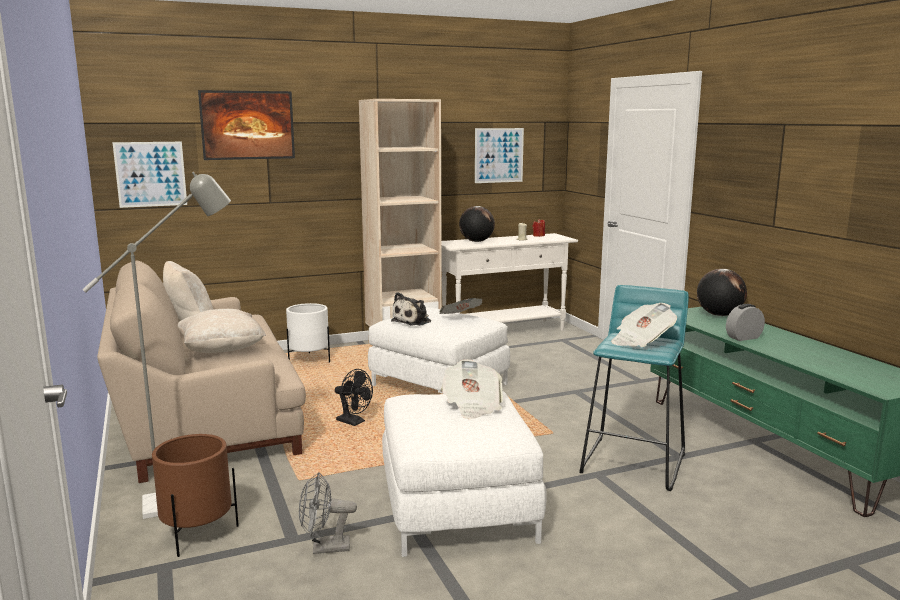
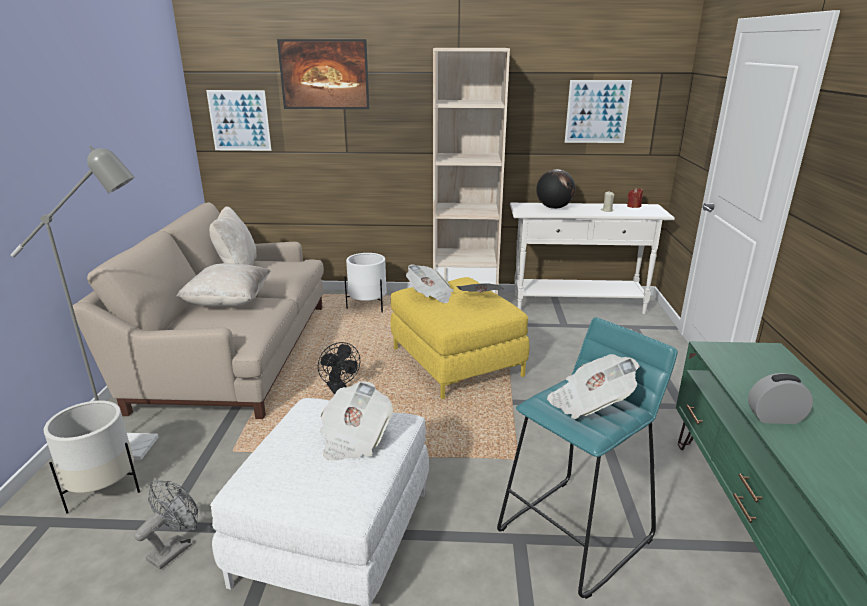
camera: 25 degrees right, 10 degrees up
brown planter [152,434,239,557] -> white planter [44,400,140,514]
grey fan [299,472,357,554] -> grey fan turned 105 degrees clockwise [134,481,198,570]
white ottoman [368,307,510,394] -> yellow ottoman [391,277,529,399]
plush toy [391,292,431,326] -> newspaper [406,264,454,303]
globe [697,269,747,316] -> none

